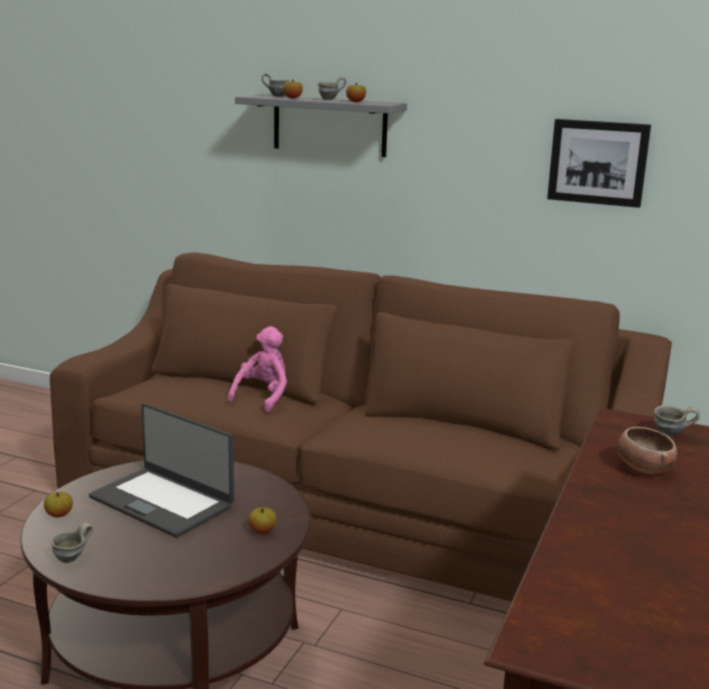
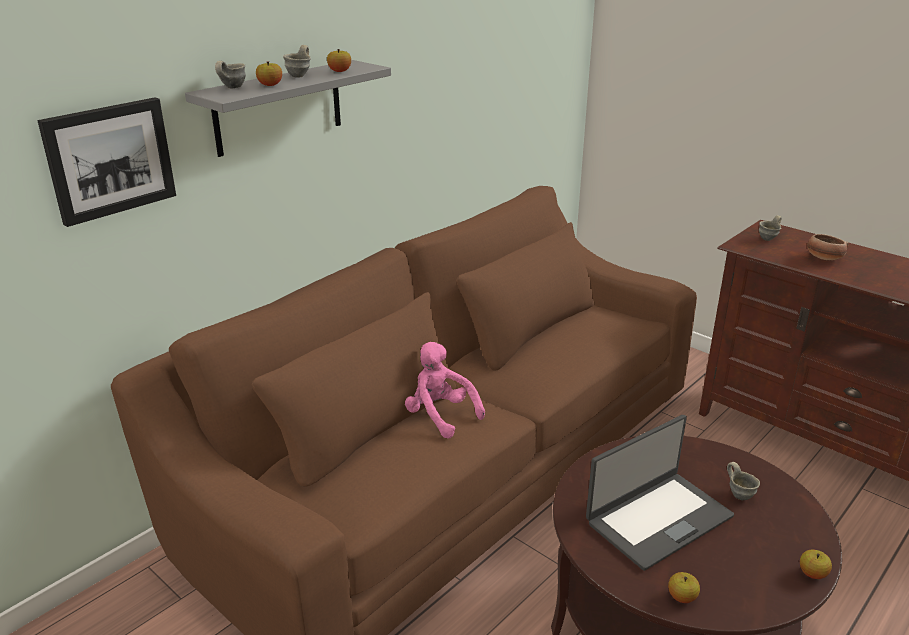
camera: 70 degrees left, 10 degrees up
grey mug [51,522,93,563] -> grey mug moved to [727,462,760,500]
apple [248,507,277,534] -> apple moved to [800,550,832,579]
picture [547,119,651,208] -> picture moved to [37,97,176,227]

